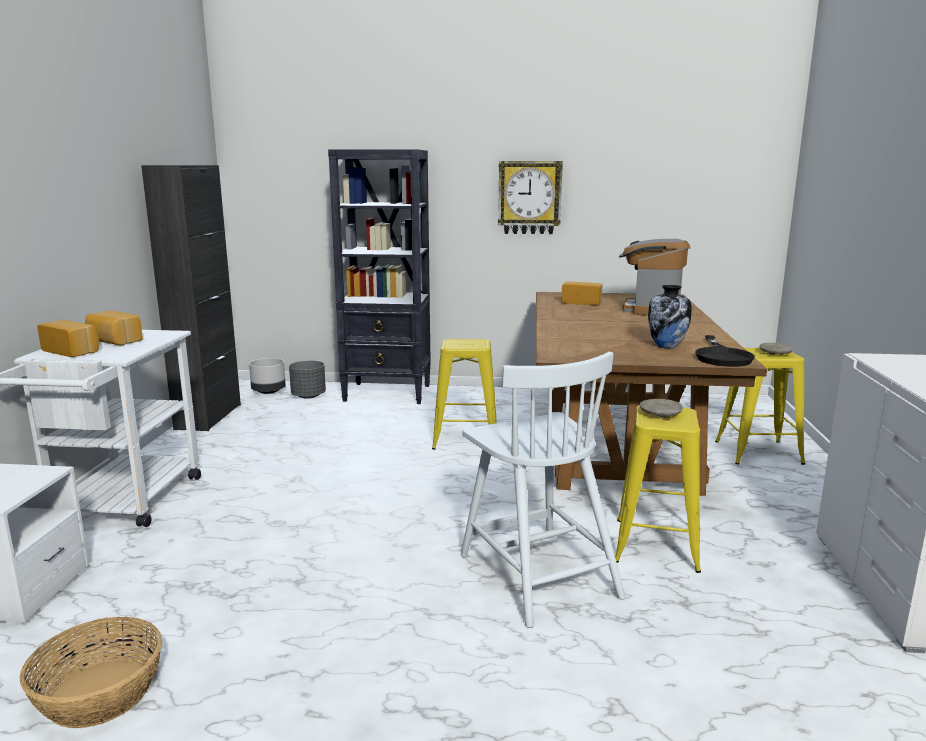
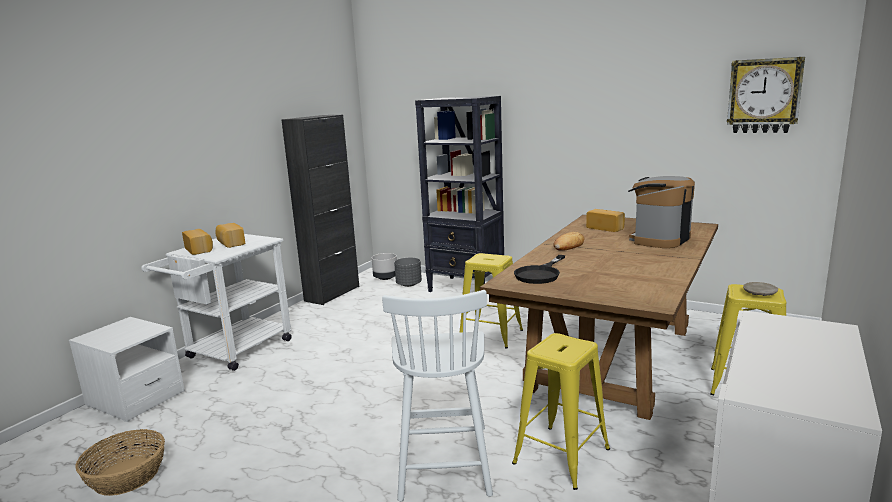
camera: 25 degrees right, 0 degrees up
wall clock [498,161,563,234] -> wall clock moved to [727,57,805,133]
beige plate [640,399,683,417] -> none
vase [648,285,692,349] -> none
black frying pan [695,335,755,367] -> black frying pan moved to [514,255,565,284]
none -> bread [553,232,585,251]

